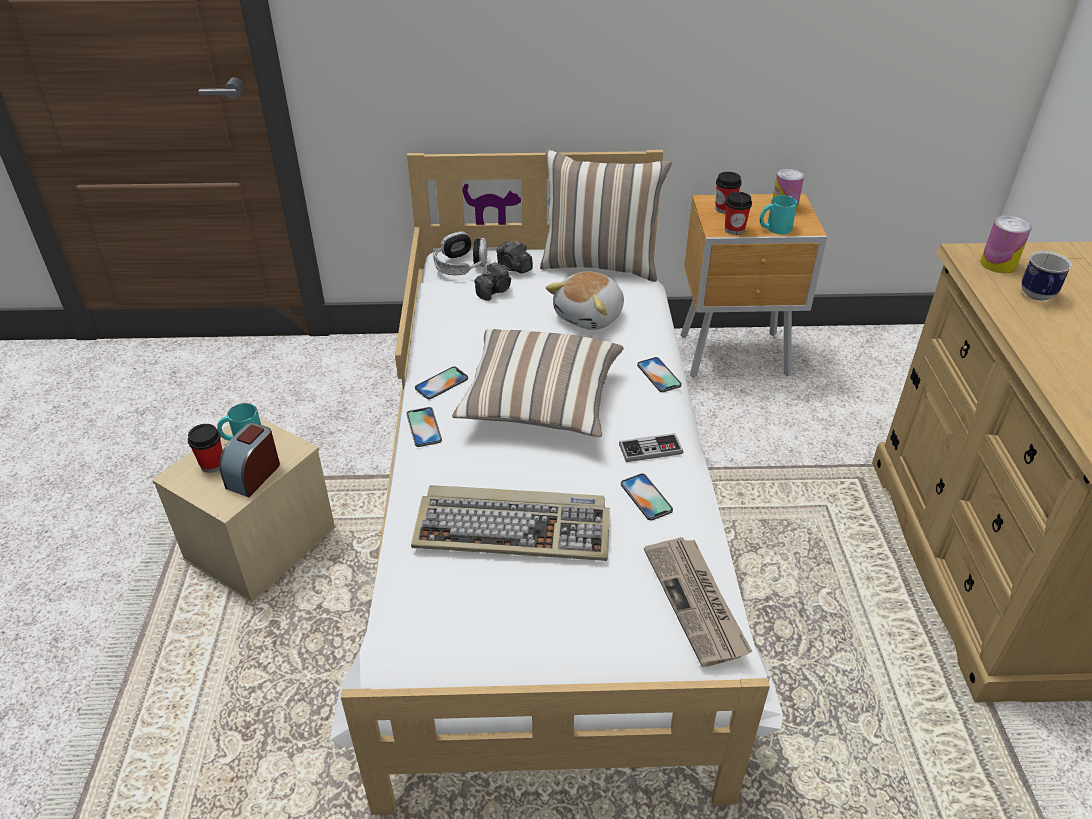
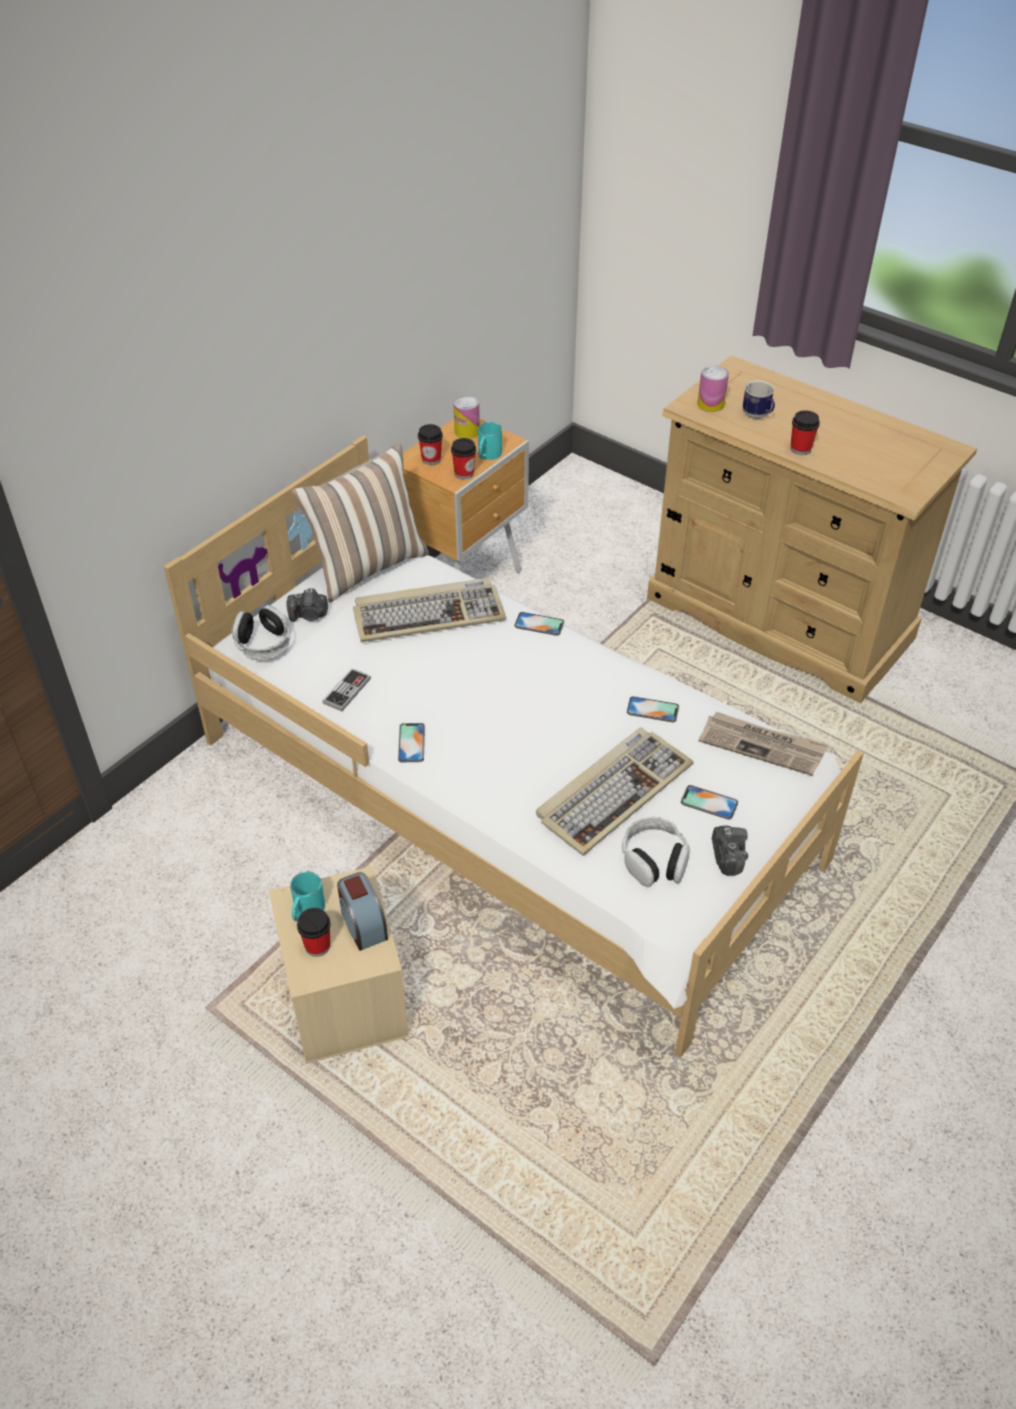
camera: 50 degrees left, 5 degrees up
phone [407,407,442,447] -> phone moved to [681,785,738,820]
pillow [452,329,624,437] -> none
camera [474,262,511,301] -> camera moved to [712,825,748,876]
plush toy [546,271,624,330] -> keyboard [353,578,506,643]
game controller [619,433,683,462] -> game controller moved to [323,668,371,711]
none -> headphones [622,817,690,887]
none -> cup [790,410,820,455]

